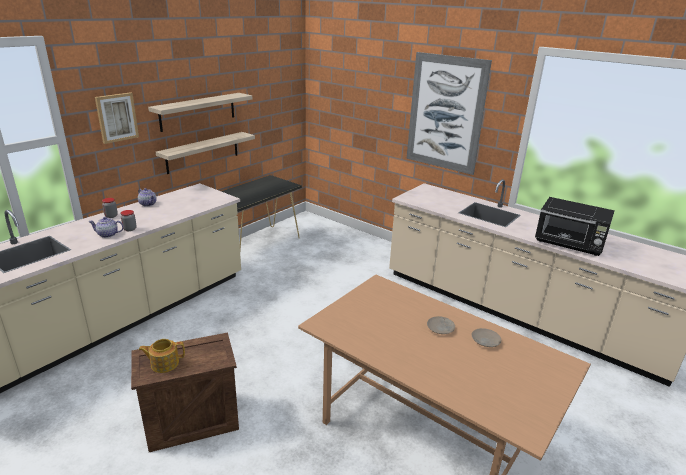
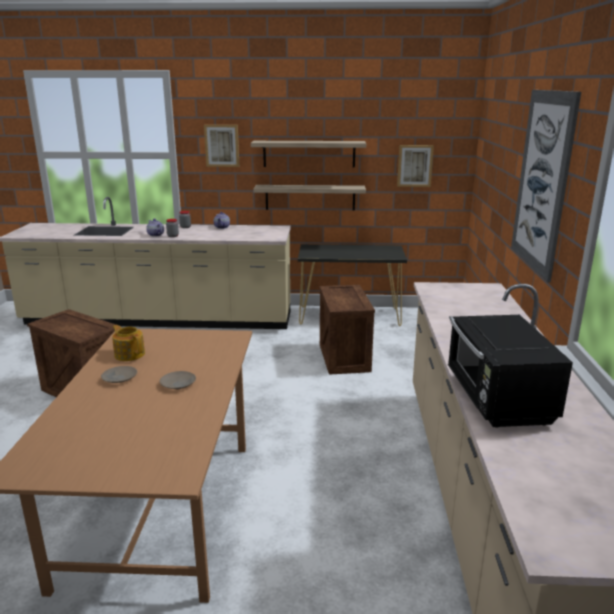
camera: 55 degrees right, 5 degrees down
teapot [138,339,185,373] -> teapot moved to [112,325,145,361]
beige plate [472,328,501,347] -> beige plate moved to [101,366,137,383]
none -> crate [320,285,375,375]
none -> picture [397,145,434,187]

